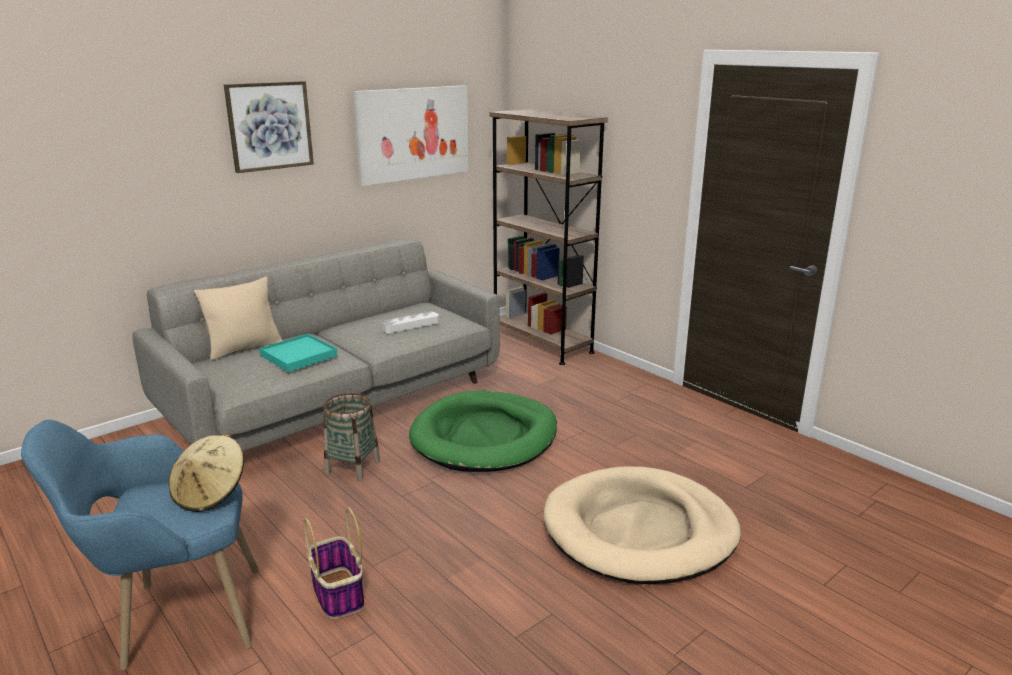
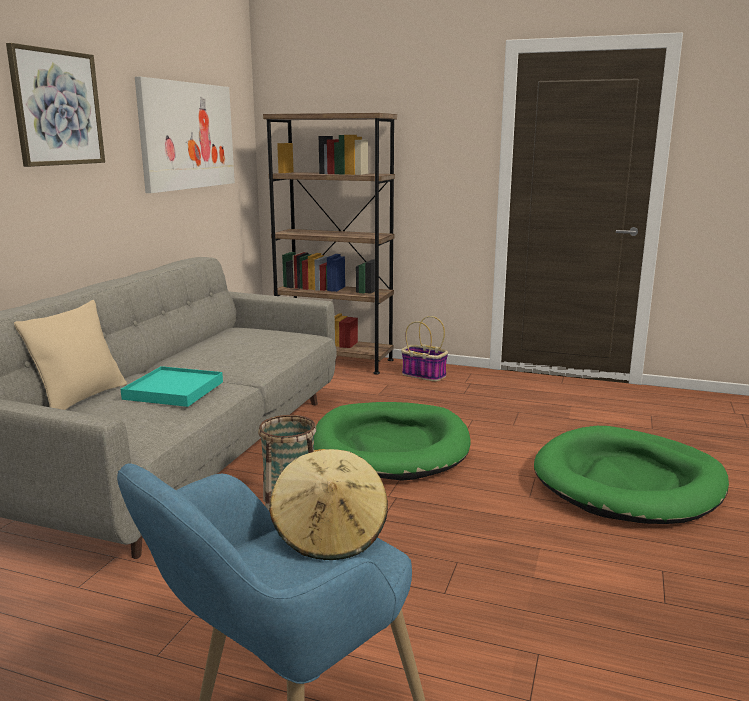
camera: 30 degrees left, 5 degrees down
basket [304,507,364,619] -> basket moved to [401,316,448,381]
white tray [382,312,439,333] -> none
beige dog bed [544,466,741,584] -> green dog bed [534,426,729,524]

